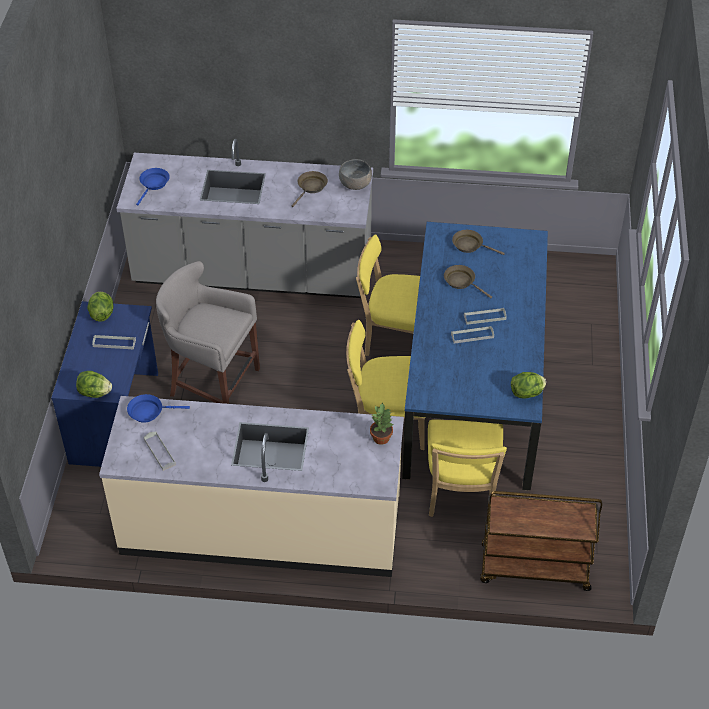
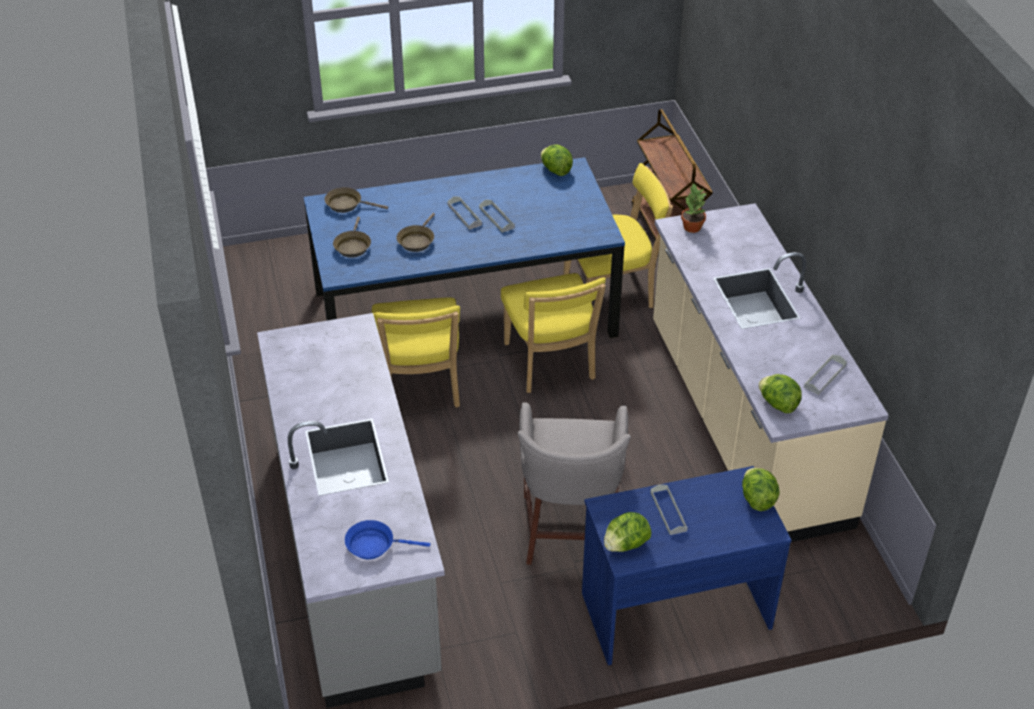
camera: 110 degrees left, 5 degrees down
blue frying pan [127,394,190,423] -> lettuce [758,374,802,413]
brown frying pan [292,171,328,207] -> brown frying pan moved to [325,187,388,213]
grey bowl [339,159,372,190] -> none

